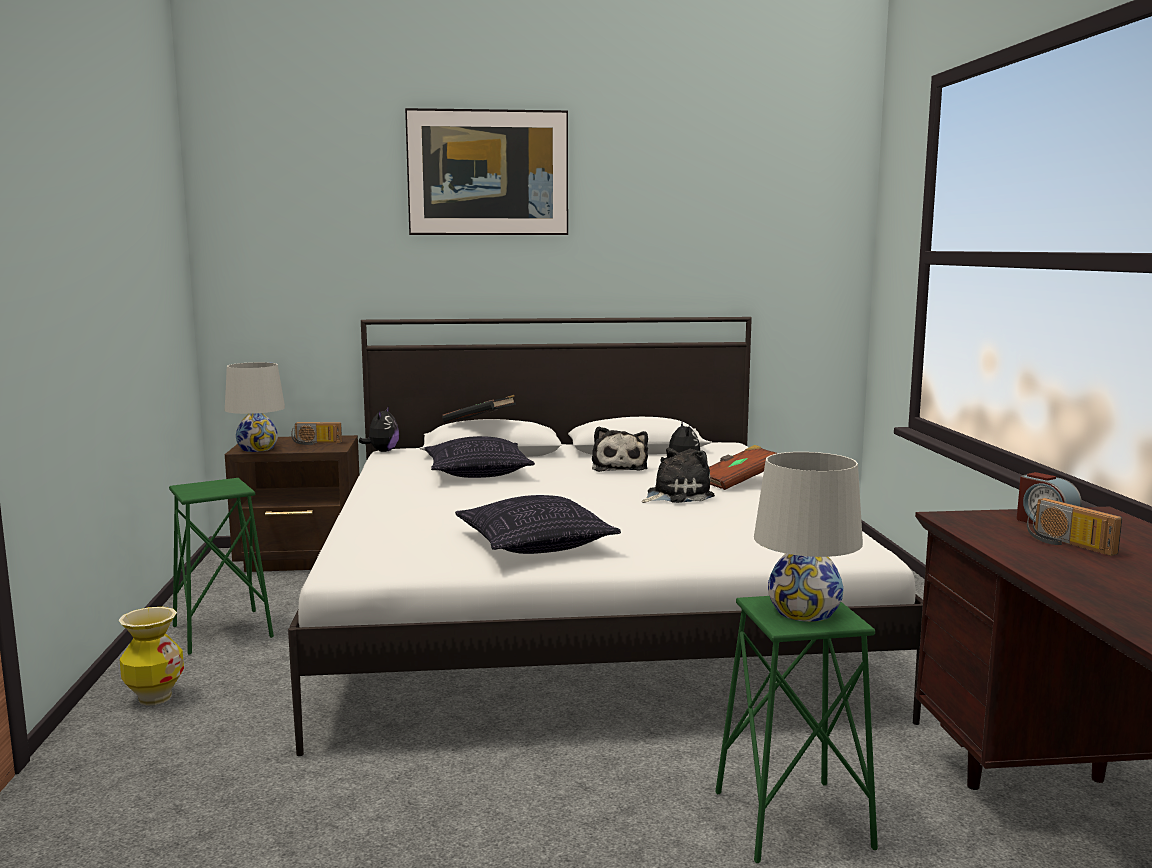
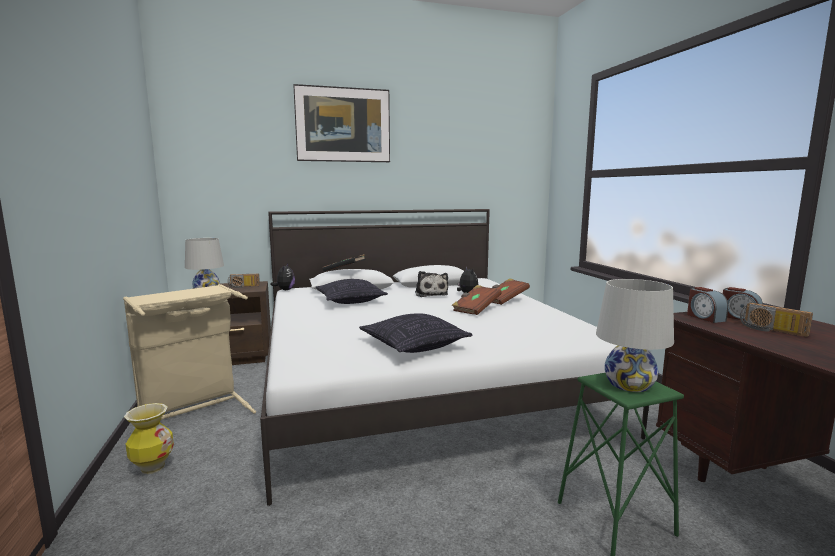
camera: 10 degrees left, 0 degrees up
green stool [169,478,274,655] -> beige laundry basket [123,284,256,420]
plush toy [641,448,715,503] -> brown book [452,285,502,315]
none -> alarm clock [687,287,728,323]

